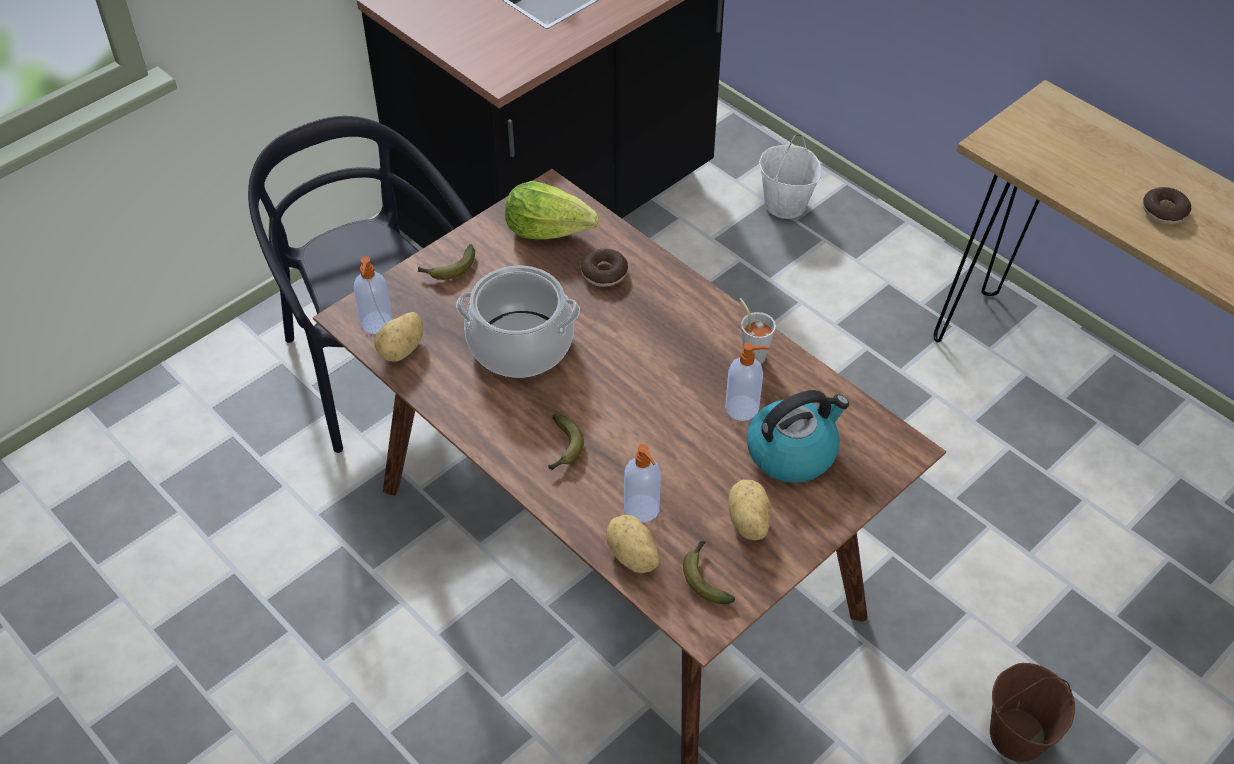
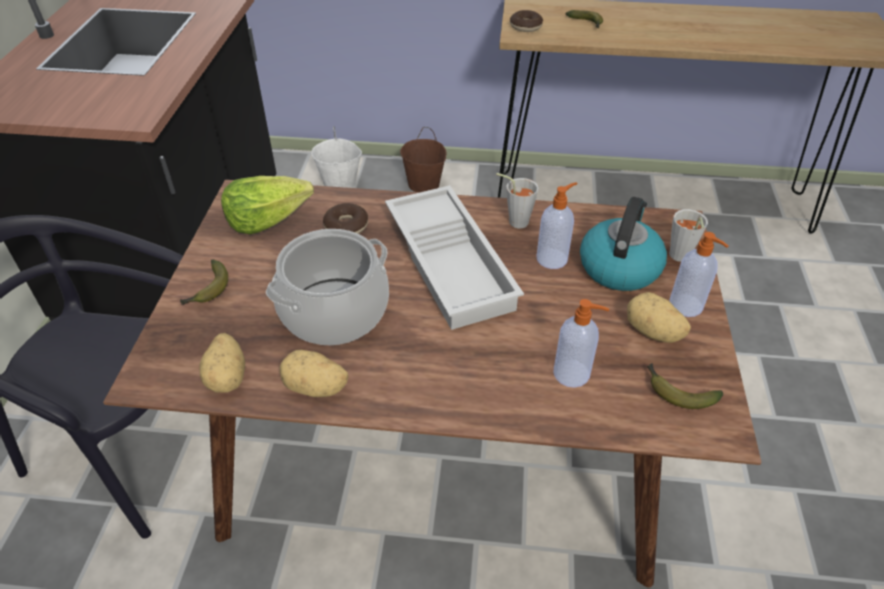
camera: 40 degrees left, 5 degrees down
soap dispenser [354,257,393,334] -> soap dispenser moved to [669,232,728,317]
banana [548,414,584,471] -> banana moved to [565,10,603,28]
potato [605,515,659,573] -> potato moved to [280,350,349,397]
brown bucket [990,663,1075,762] -> brown bucket moved to [400,127,446,192]
donut [1143,187,1191,224] -> donut moved to [510,10,543,32]
none -> white tray [385,185,524,330]
none -> grey cup [669,209,708,262]

